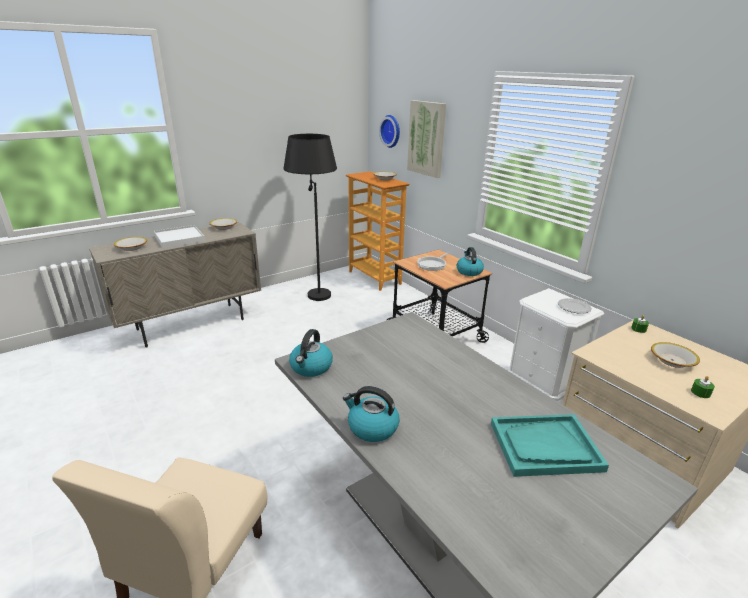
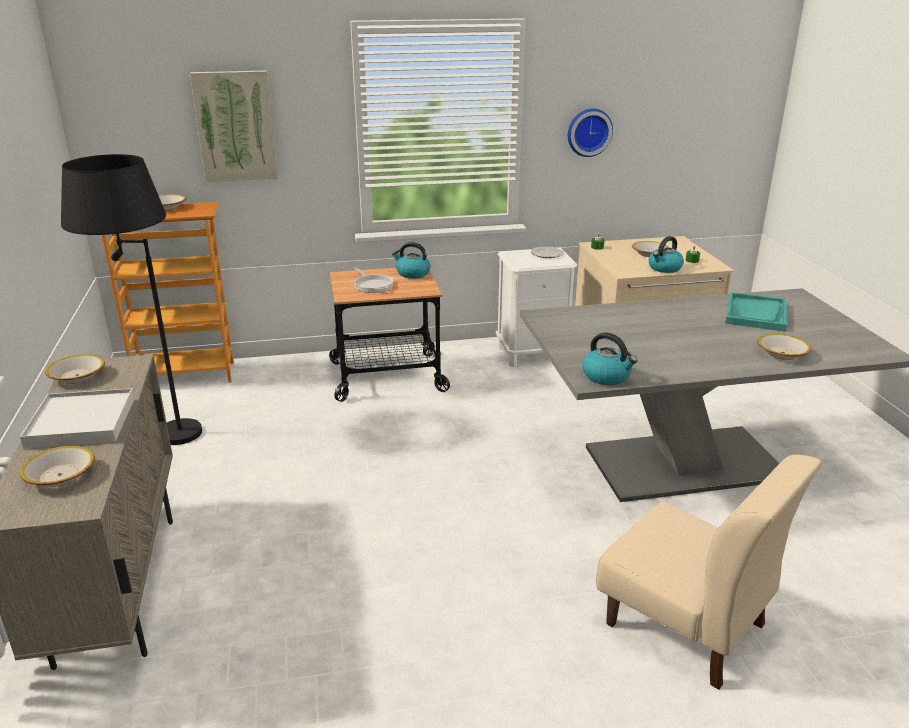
camera: 65 degrees left, 0 degrees up
kettle [343,386,399,442] -> kettle moved to [648,236,684,273]
wall clock [379,115,400,148] -> wall clock moved to [568,108,613,157]
none -> bowl [757,334,811,360]

